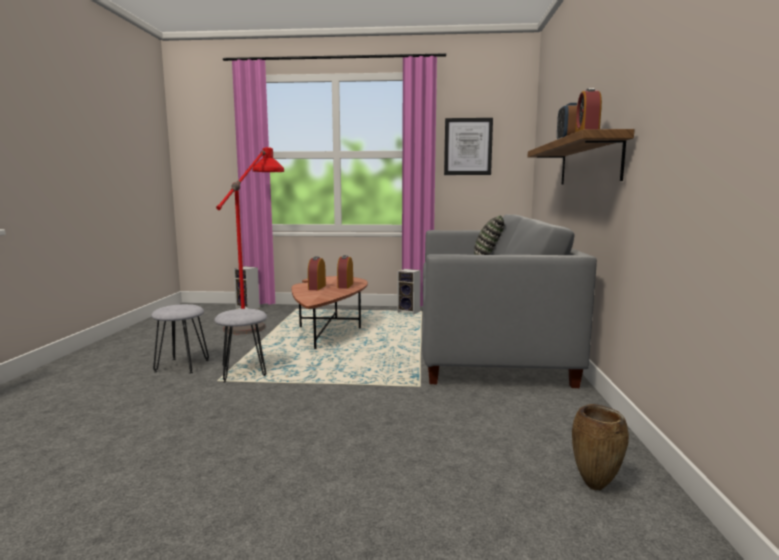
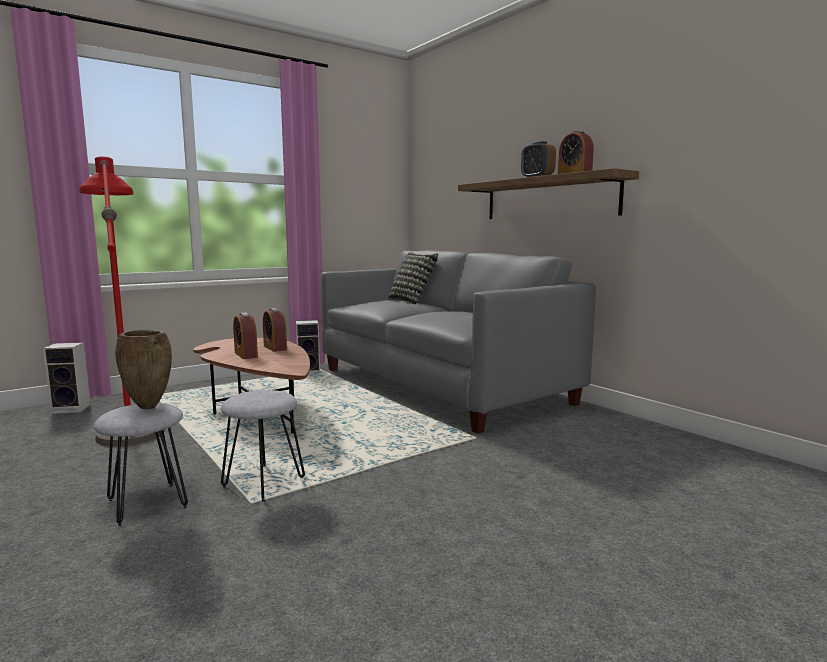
camera: 40 degrees left, 0 degrees up
picture [444,118,493,175] -> none
brown vase [572,404,629,490] -> brown vase moved to [115,329,172,409]

